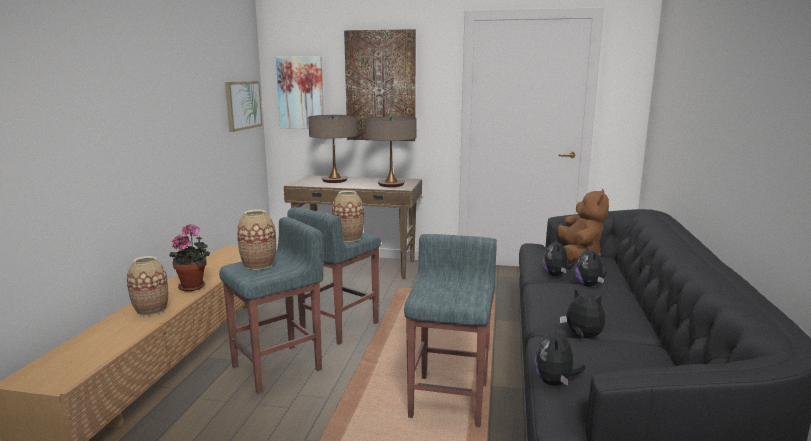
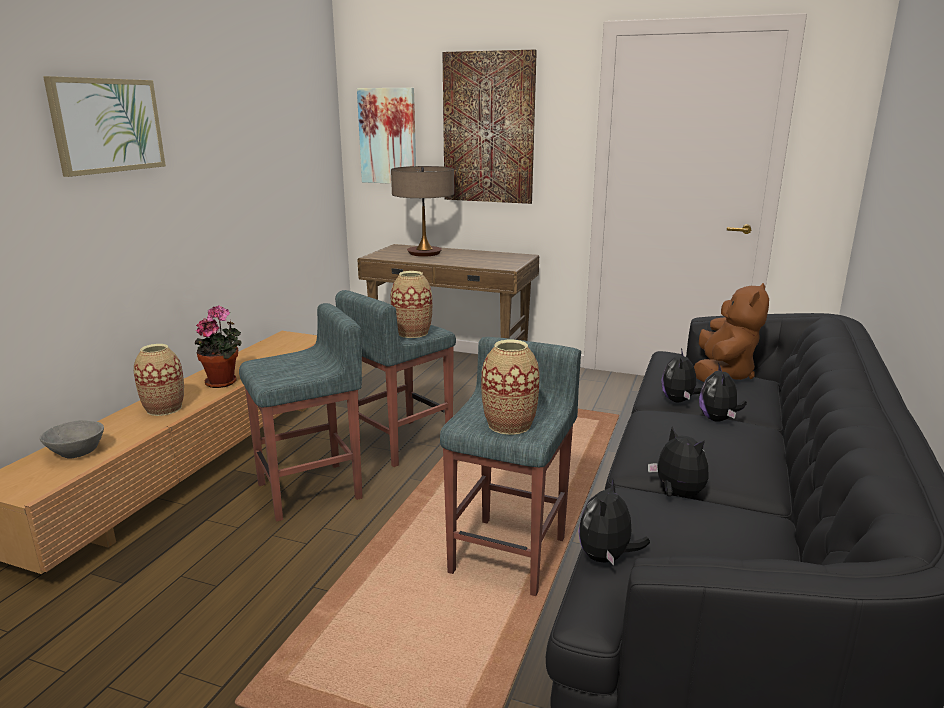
camera: 10 degrees right, 5 degrees up
picture [225,81,262,132] -> picture moved to [43,76,166,177]
vase [237,210,276,270] -> vase moved to [481,340,539,435]
table lamp [365,116,417,187] -> none
none -> grey bowl [39,420,104,459]

